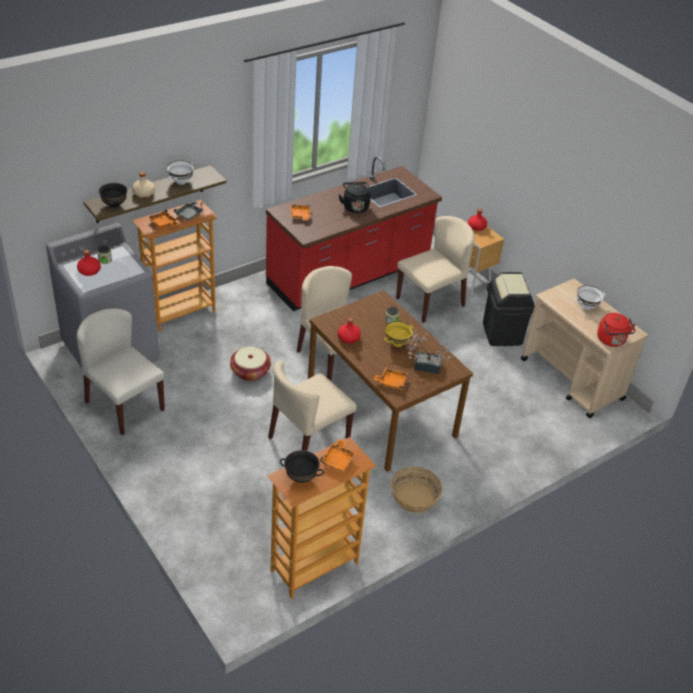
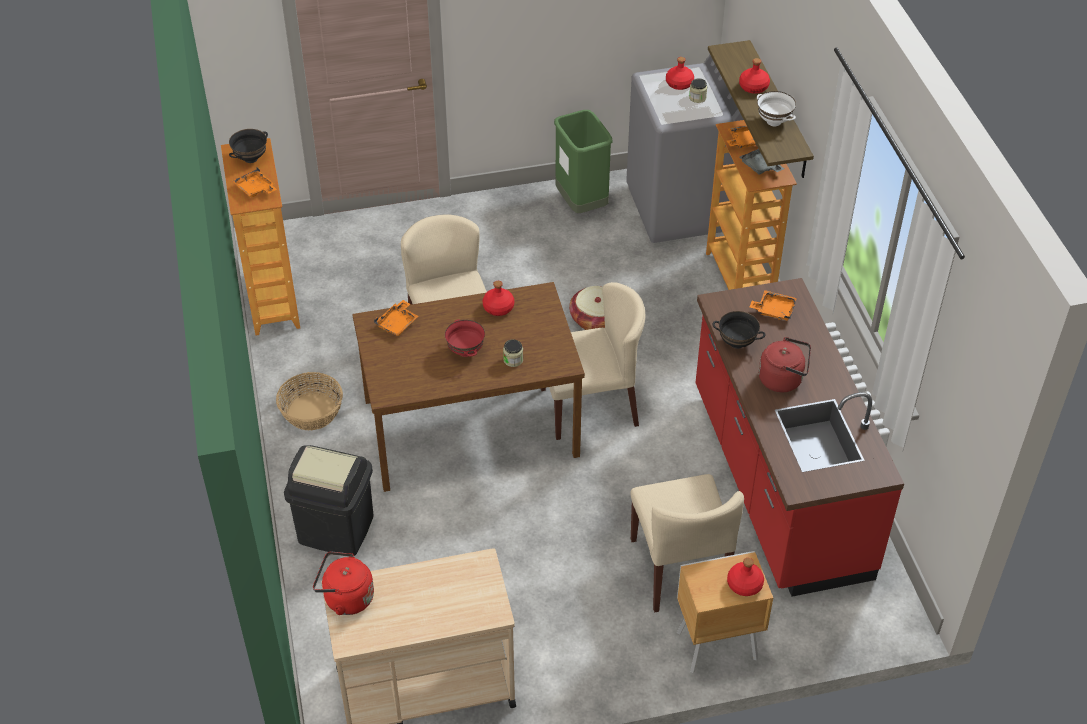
camera: 115 degrees right, 5 degrees up
beige chair [77,308,165,435] -> green trash can [554,110,613,213]
black bowl [99,183,127,208] -> black bowl moved to [713,311,765,349]
beige bottle [132,172,155,198] -> red bottle [739,58,770,94]
black kettle [339,182,370,213] -> red kettle [759,337,811,392]
yellow bowl [384,321,413,347] -> red bowl [445,319,485,357]
potted plant [406,330,450,374] -> none
black trash can [483,272,535,346] -> black trash can moved to [284,445,374,556]
white bowl [574,285,605,310] -> none

